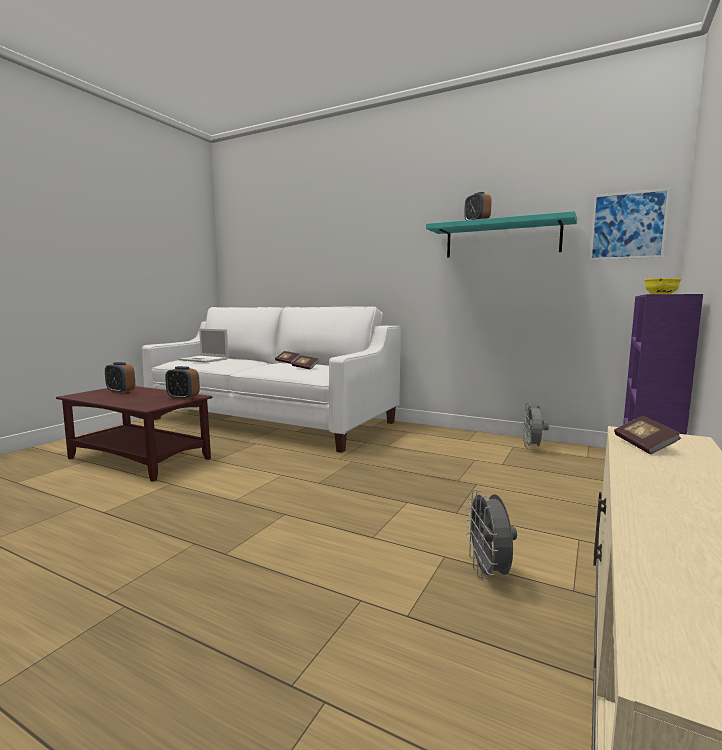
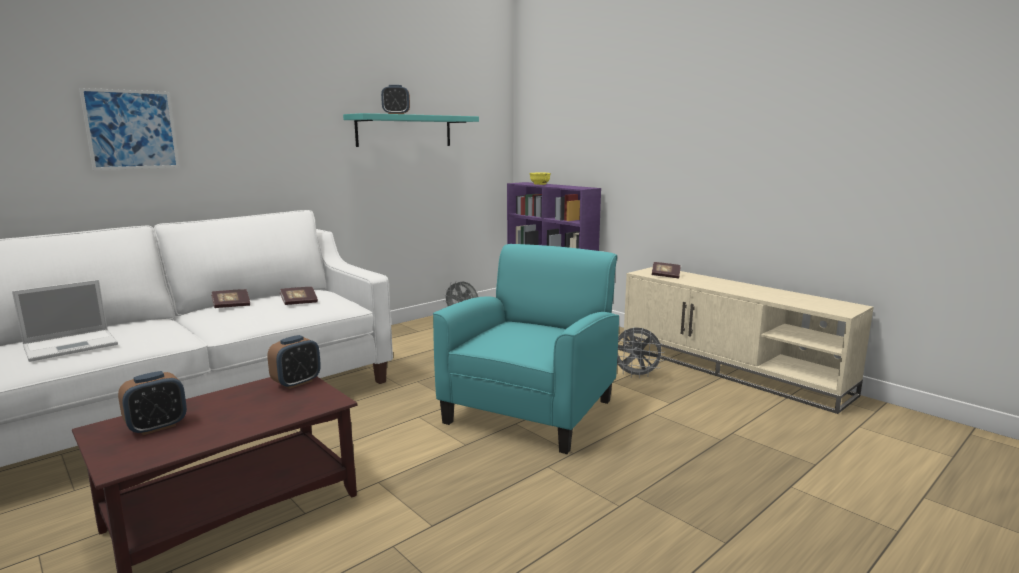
camera: 70 degrees left, 5 degrees up
picture [589,188,670,260] -> picture moved to [79,88,179,170]
none -> turquoise armchair [433,244,619,454]

